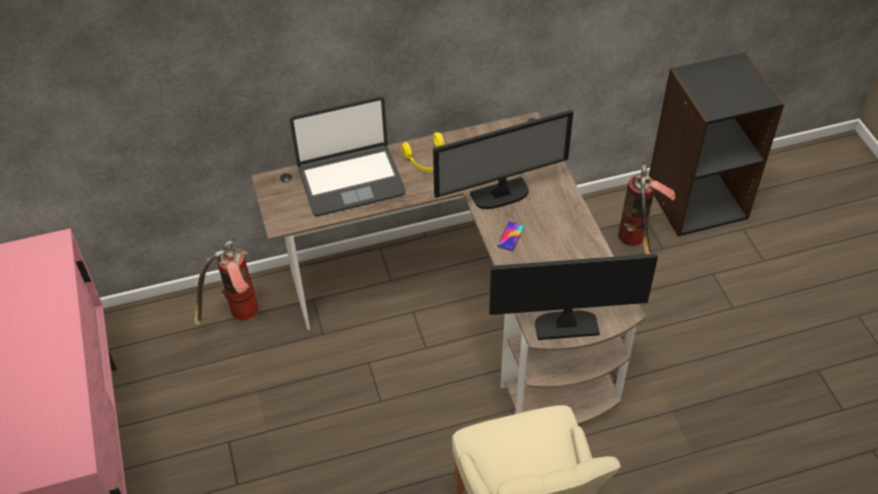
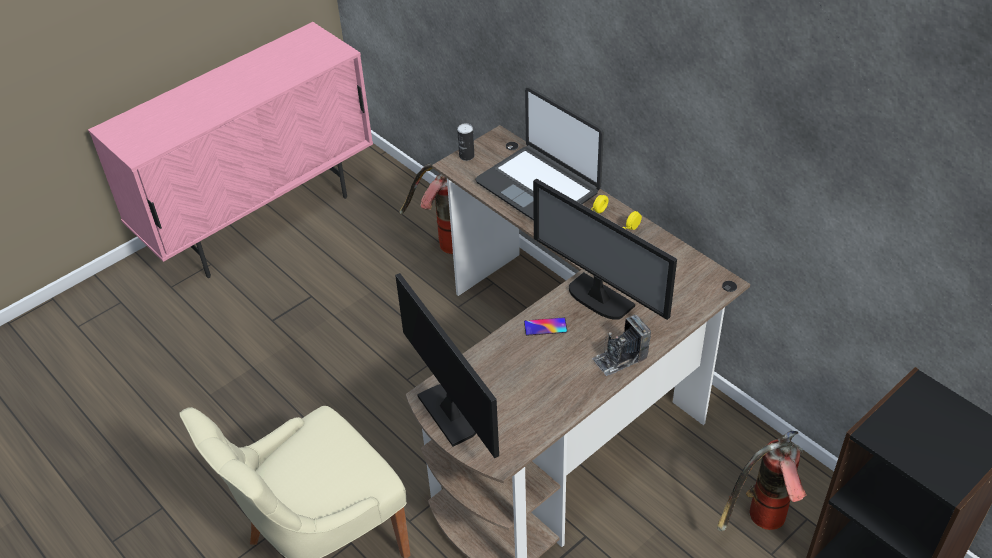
camera: 65 degrees right, 5 degrees down
none -> can [457,123,475,161]
none -> camera [592,315,651,376]

